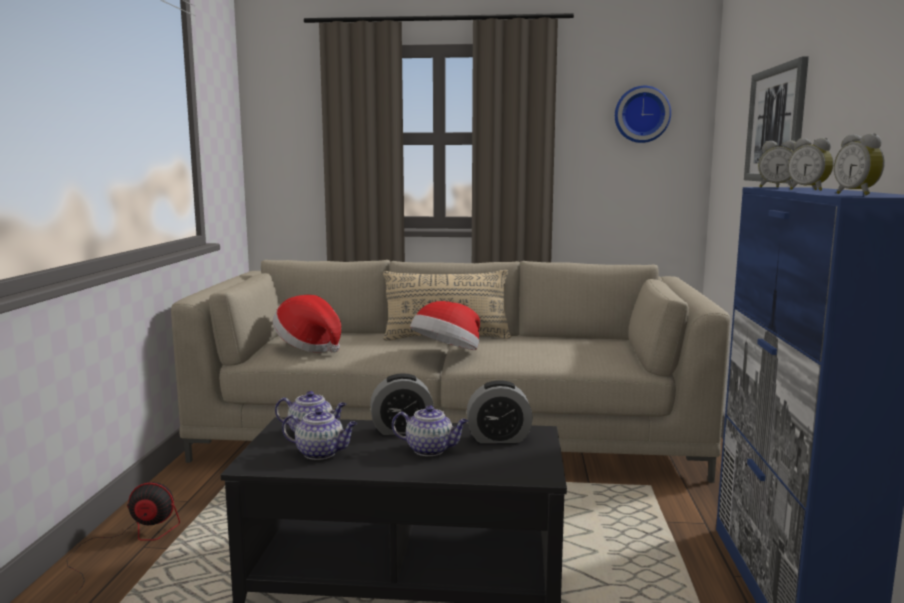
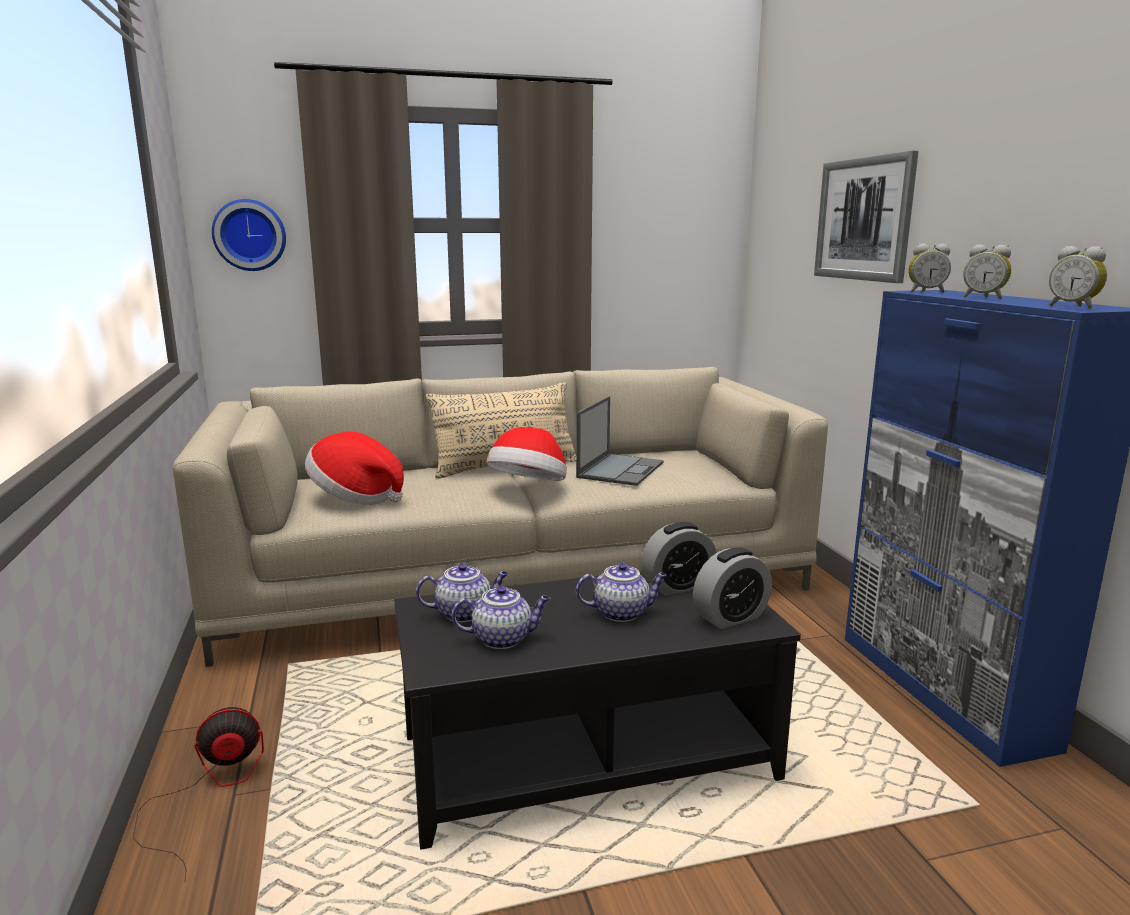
camera: 20 degrees left, 5 degrees up
alarm clock [370,373,434,435] -> alarm clock moved to [693,547,772,629]
wall clock [615,86,671,143] -> wall clock moved to [212,199,286,271]
none -> laptop [576,396,664,486]

